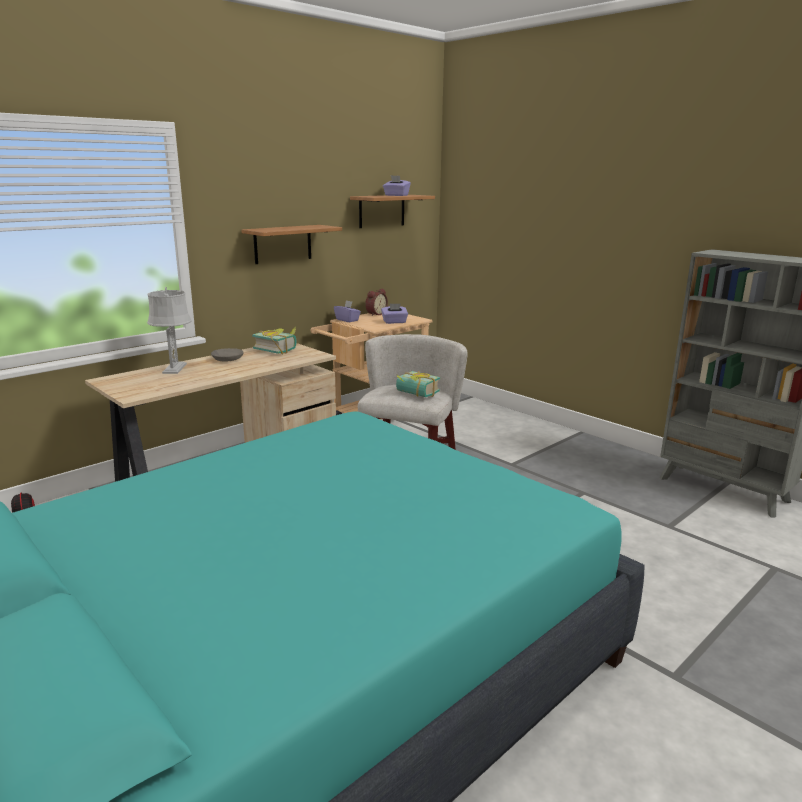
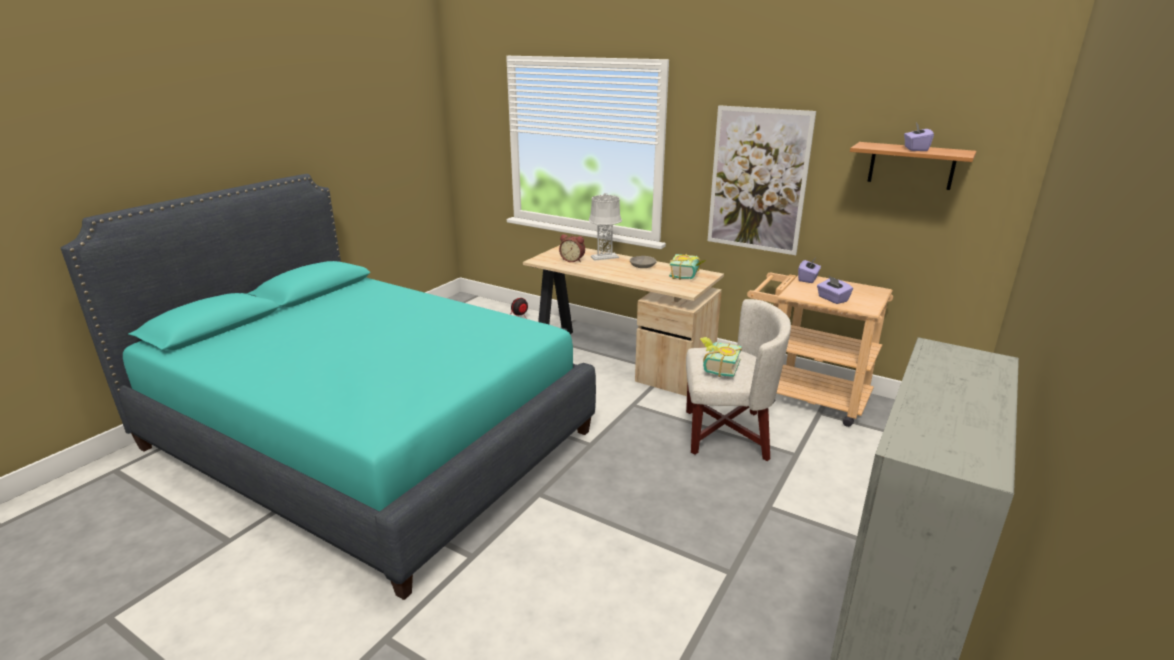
camera: 75 degrees right, 5 degrees up
shelf [241,225,342,264] -> picture [708,105,816,255]
alarm clock [365,289,388,316] -> alarm clock moved to [559,234,585,262]

